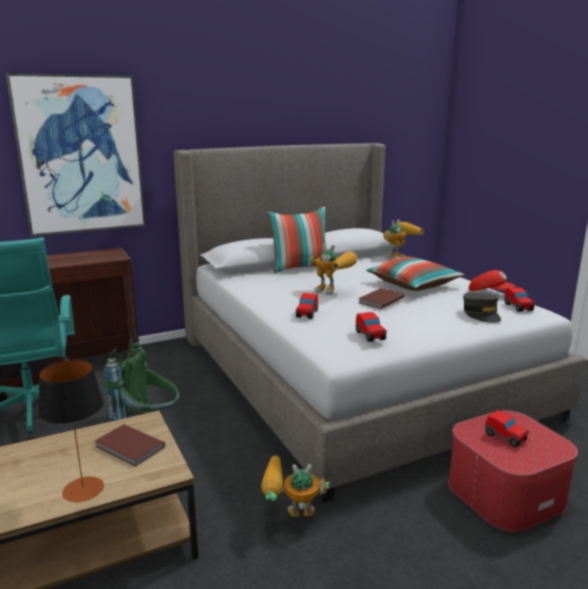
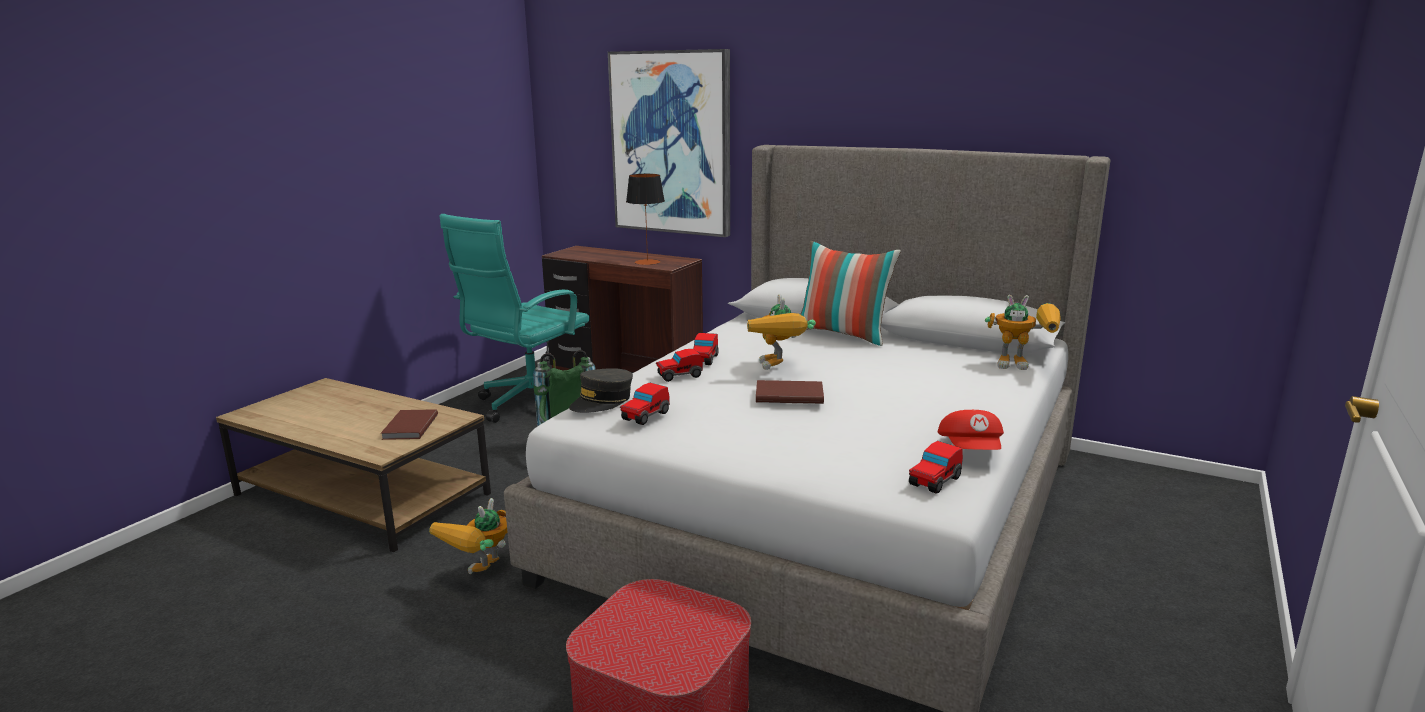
camera: 55 degrees right, 0 degrees up
table lamp [38,360,104,502] -> table lamp moved to [626,174,665,265]
toy robot [261,456,330,517] -> toy robot turned 120 degrees counterclockwise [429,498,507,574]
pillow [366,257,464,291] -> none
grey cap [463,292,501,323] -> grey cap moved to [569,368,633,413]
toy car [485,410,530,447] -> toy car moved to [693,333,719,365]

